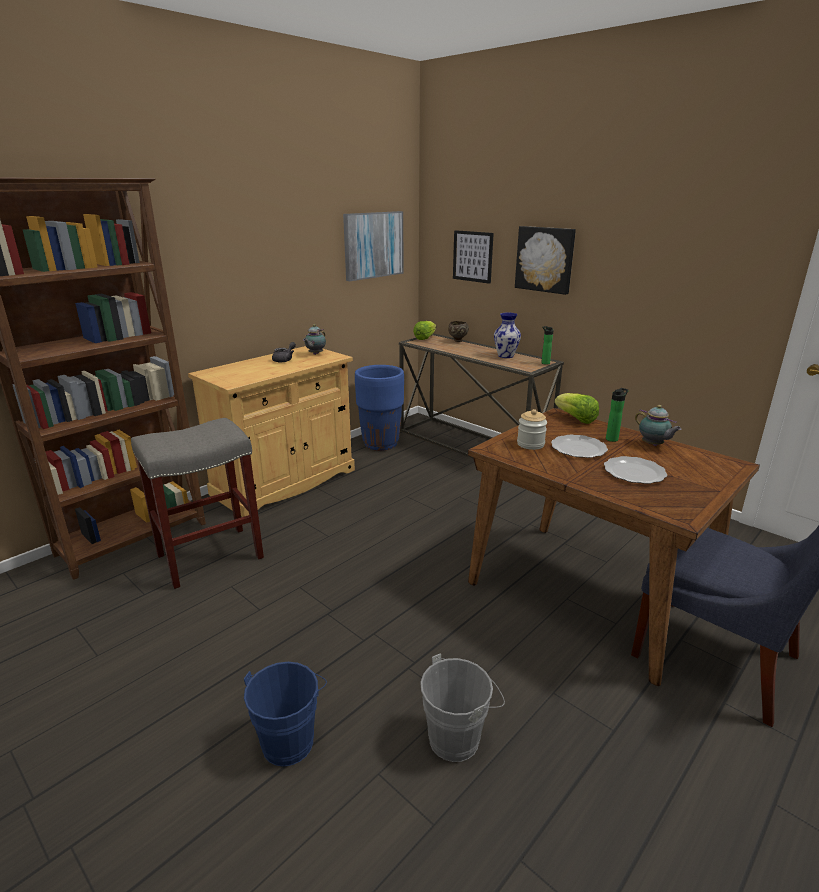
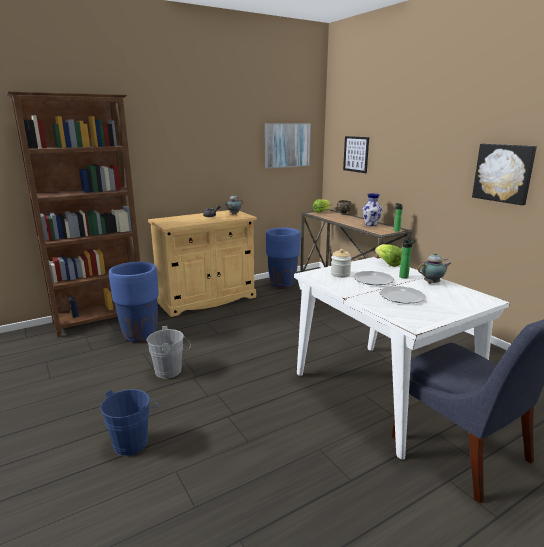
camera: 15 degrees right, 5 degrees down
grey stool [131,418,264,589] -> blue planter [109,262,159,342]
grey bucket [420,653,505,762] -> grey bucket moved to [147,326,191,378]
brown dining table [468,408,760,686] -> white dining table [294,256,510,460]
picture [515,226,576,295] -> picture moved to [472,144,537,205]
teapot [635,405,681,446] -> teapot turned 90 degrees counterclockwise [418,252,451,284]

